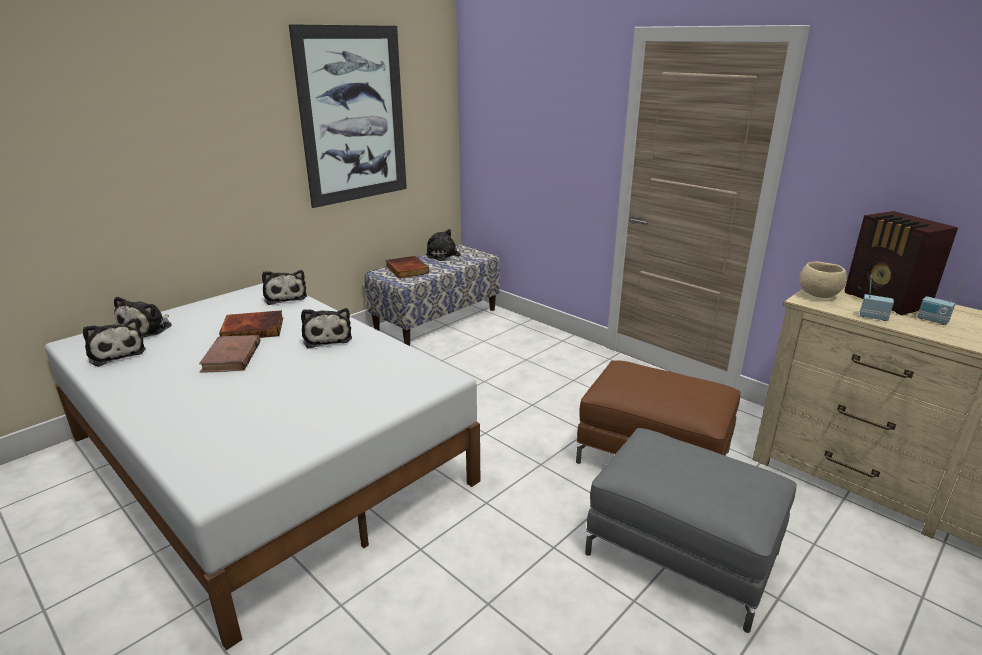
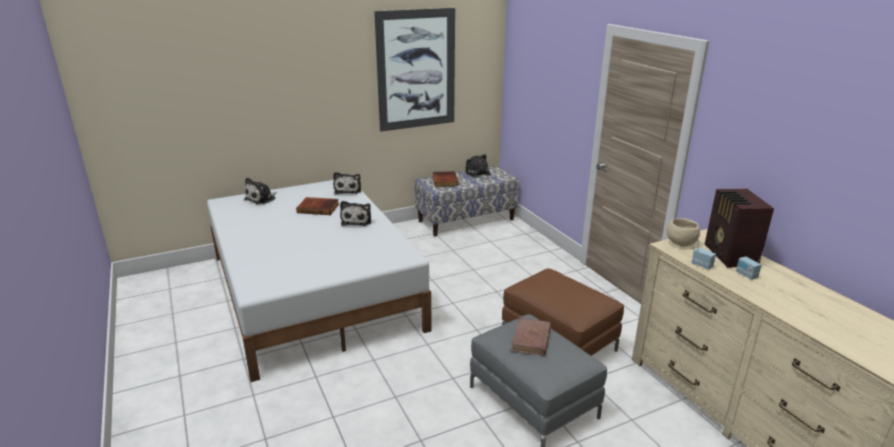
camera: 20 degrees right, 0 degrees up
plush toy [83,319,146,367] -> none
brown book [199,335,260,372] -> brown book moved to [510,317,551,356]

